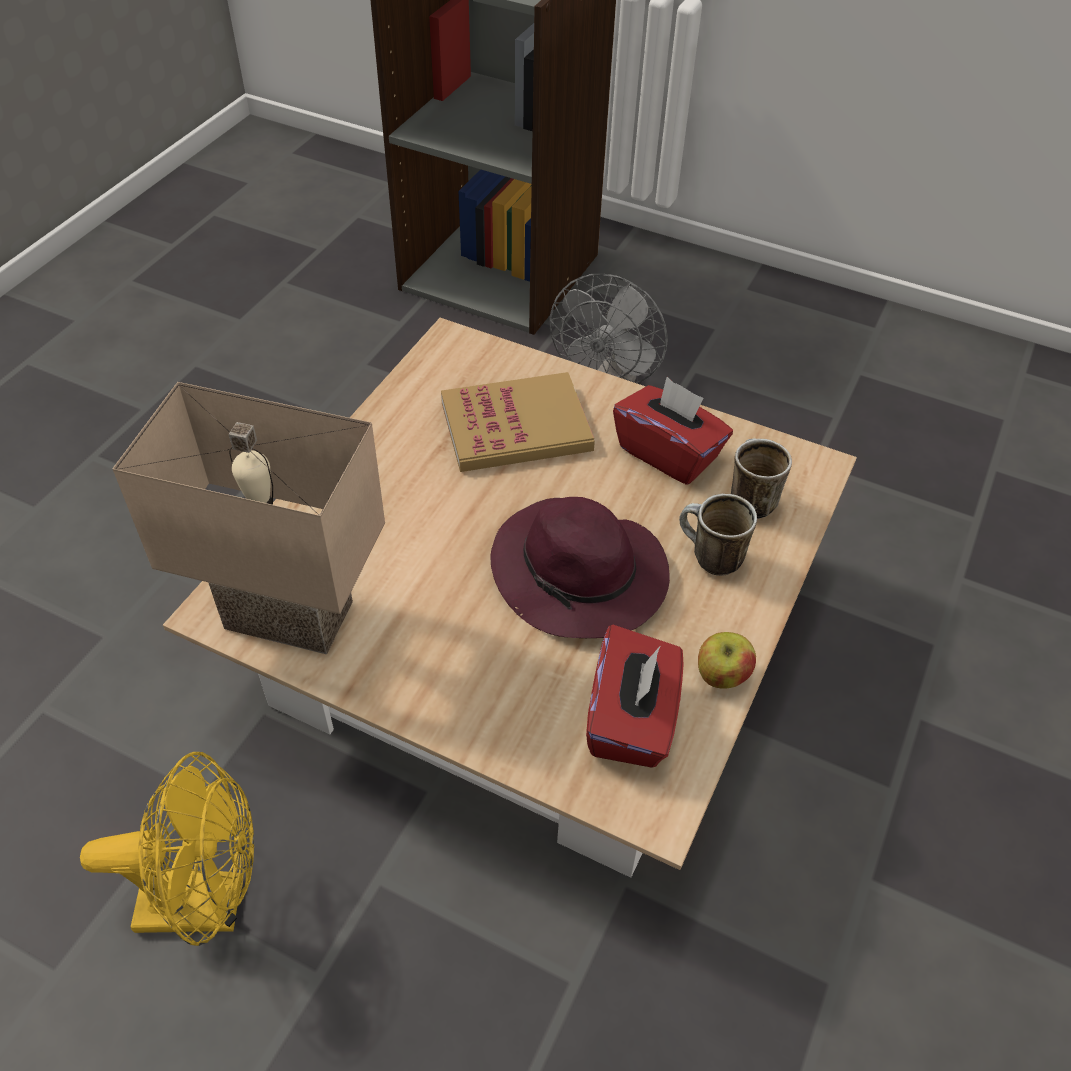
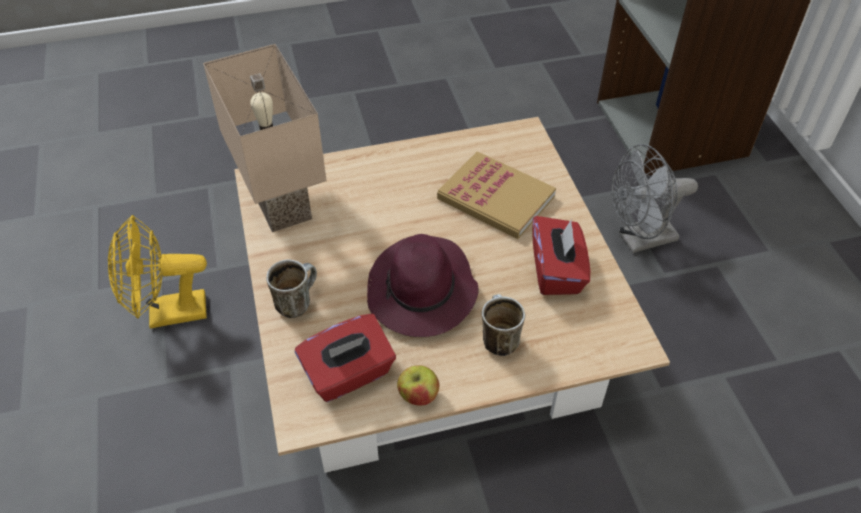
camera: 50 degrees right, 0 degrees up
yellow fan [80,752,254,946] -> yellow fan turned 120 degrees clockwise [108,215,207,329]
mug [731,438,792,519] -> mug moved to [266,260,317,318]

